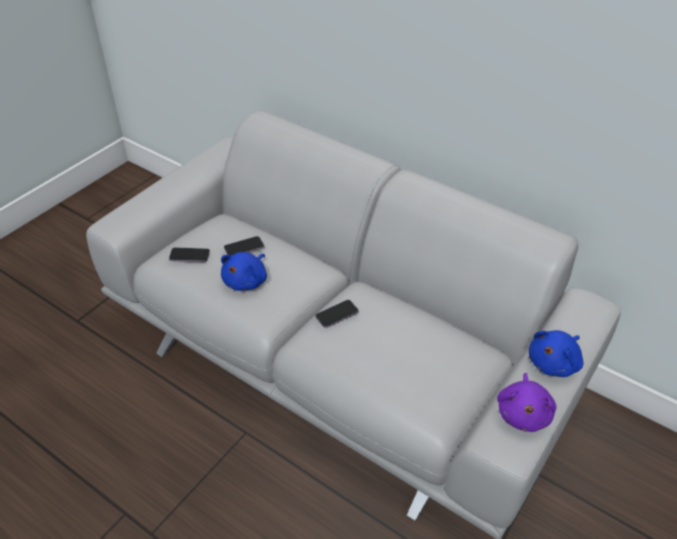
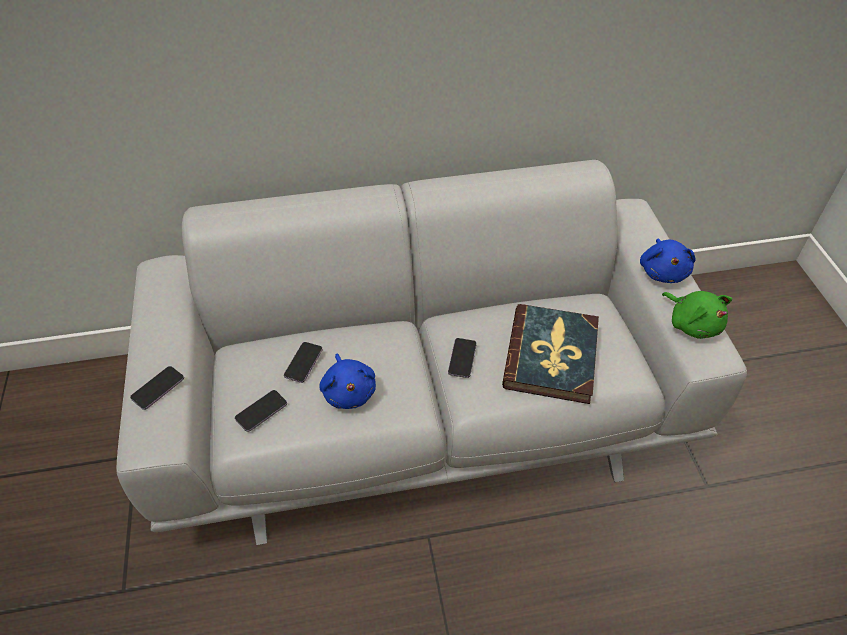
camera: 45 degrees left, 5 degrees up
purple plush toy [497,373,557,432] -> green plush toy [662,291,732,339]
none -> phone [130,366,184,410]
none -> book [502,304,599,404]

